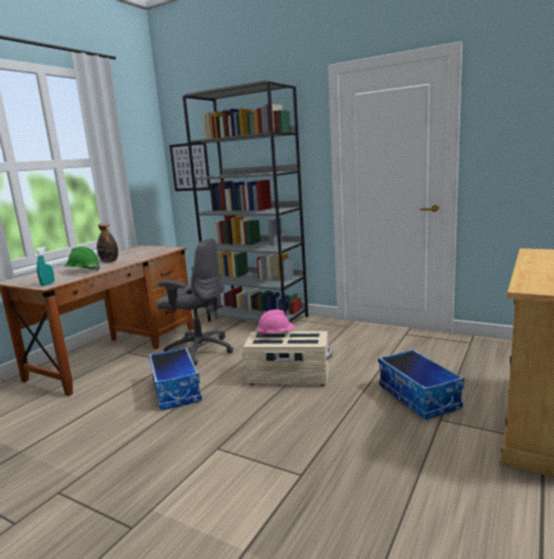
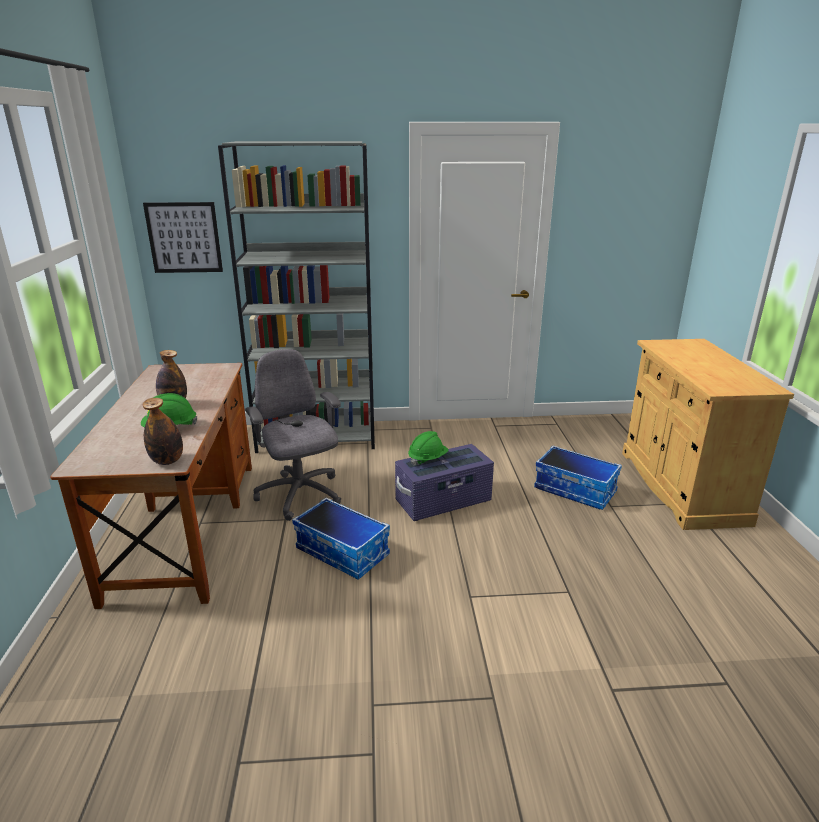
camera: 35 degrees left, 10 degrees up
turquoise spray bottle [35,246,55,286] -> bottle [143,398,183,465]
grey office chair [156,238,233,366] -> grey office chair turned 105 degrees counterclockwise [245,349,341,521]
beige storage box [243,331,333,386] -> purple storage box [395,444,494,521]
pink hard hat [257,309,295,337] -> green hard hat [408,431,449,465]

